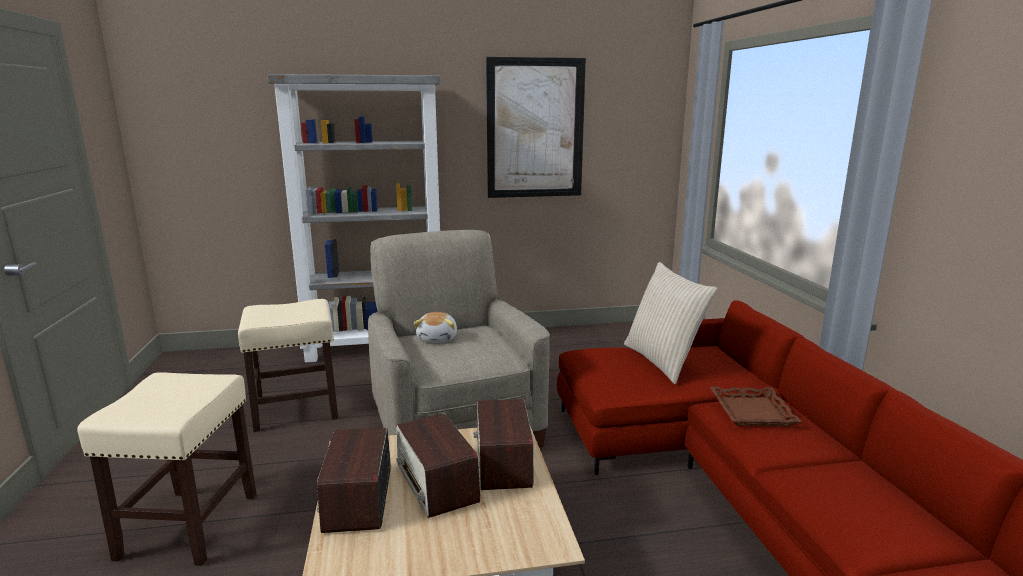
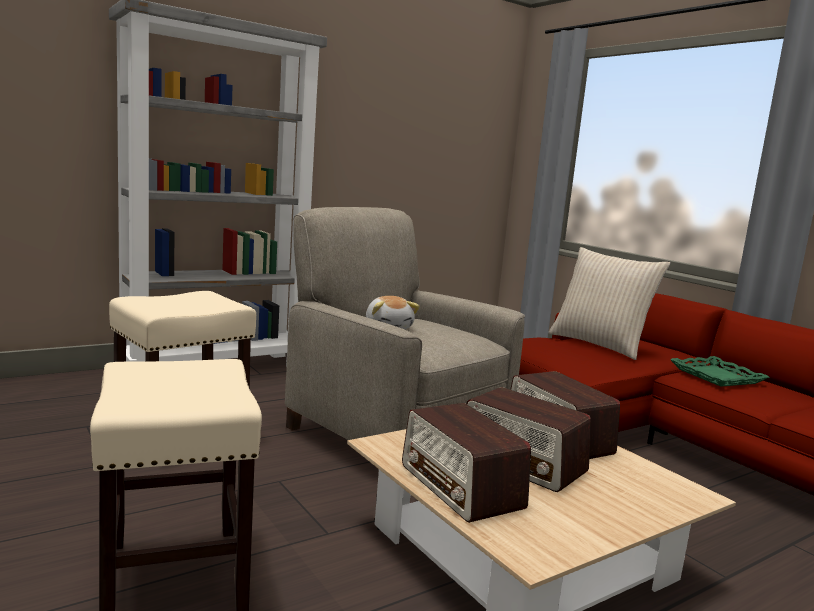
camera: 25 degrees left, 5 degrees down
picture [486,57,586,198] -> none
brown tray [710,387,802,426] -> green tray [670,356,770,387]

